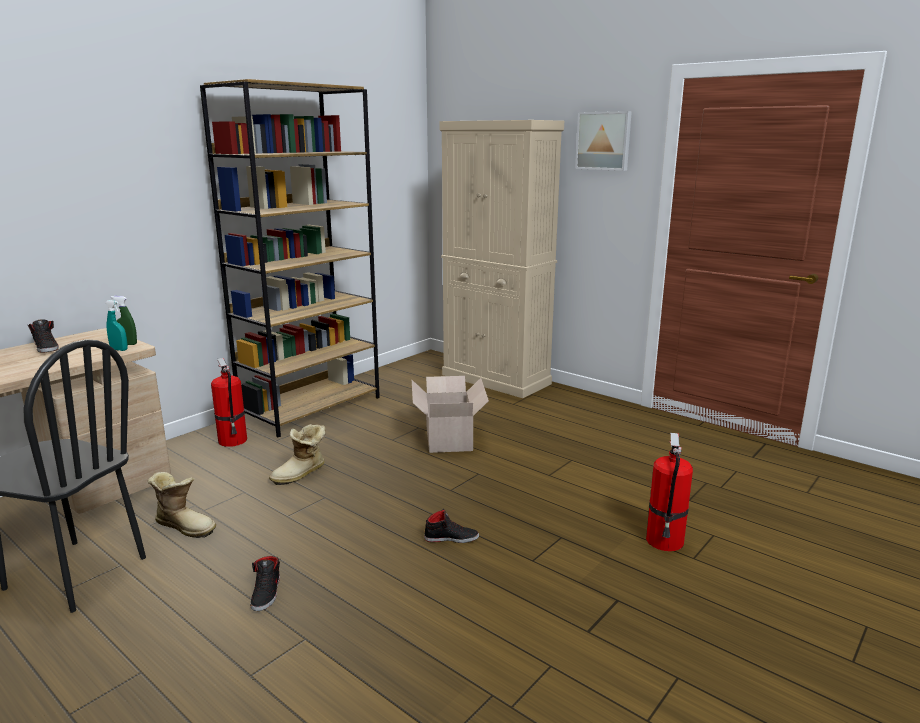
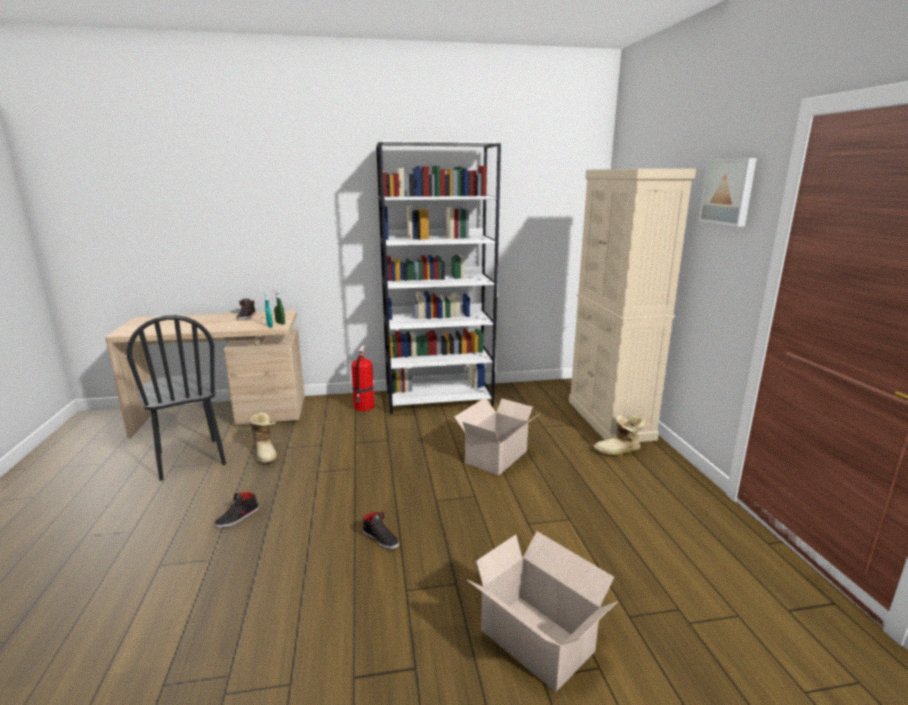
camera: 40 degrees right, 0 degrees up
brown bookcase [200,79,380,437] -> white bookcase [376,140,501,414]
boot [269,424,326,485] -> boot moved to [593,415,647,455]
fire extinguisher [646,433,693,551] -> cardboard box [467,531,618,692]

